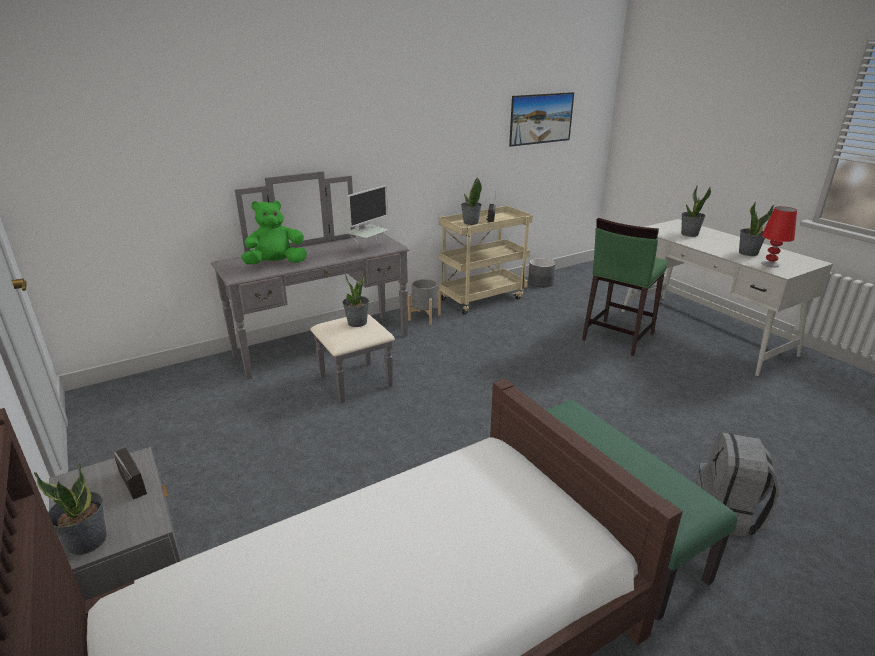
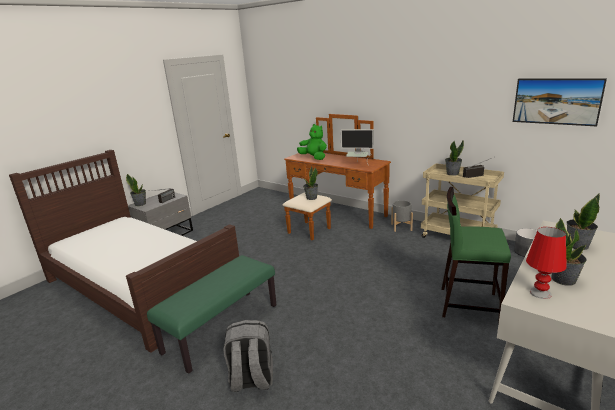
camera: 70 degrees right, 5 degrees down
grey dresser [211,171,410,403] -> brown dresser [283,114,391,241]

